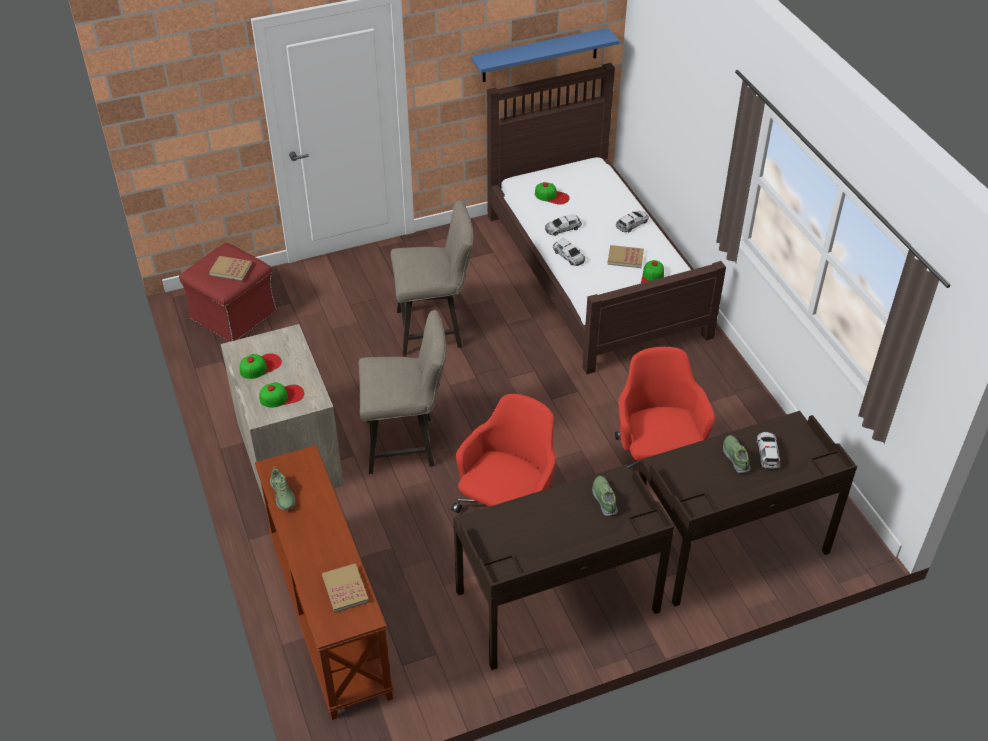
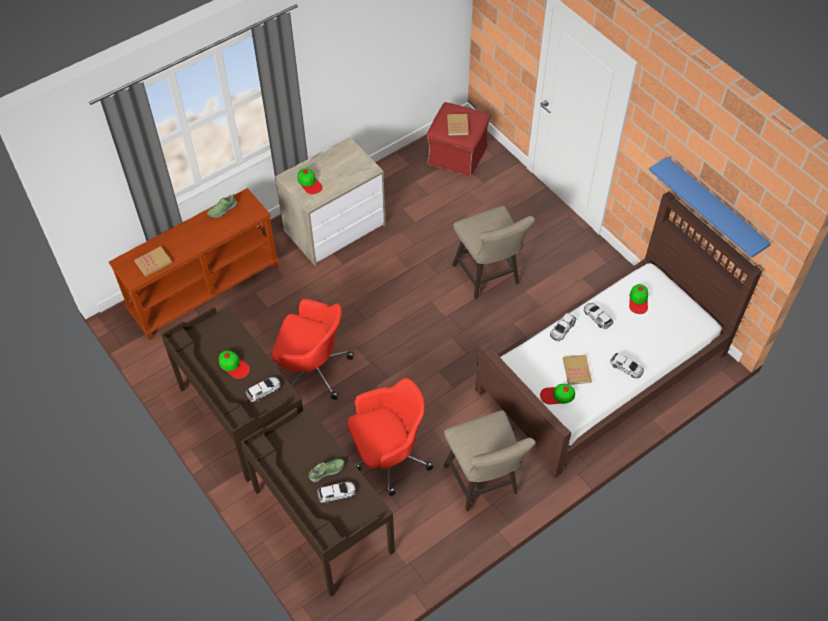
camera: 75 degrees right, 10 degrees up
cap [240,353,282,379] -> cap moved to [219,350,250,379]
beige stool [358,310,446,474] -> beige stool moved to [443,410,536,511]
shoe [592,476,618,516] -> toy car [245,377,281,402]

